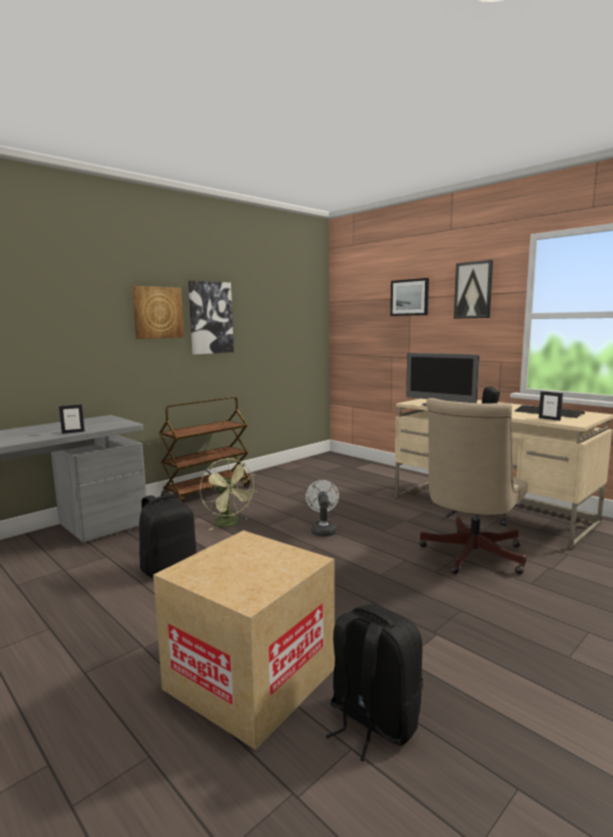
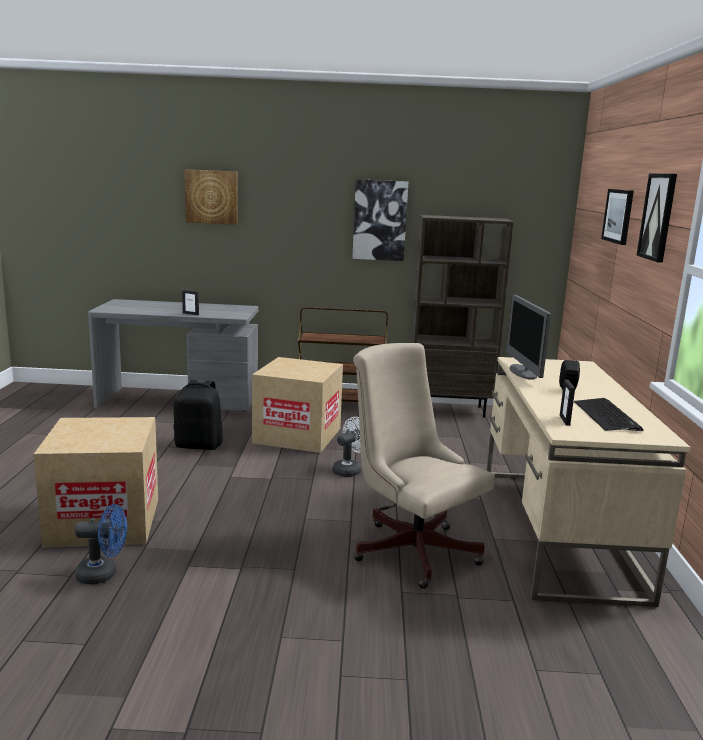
camera: 45 degrees right, 5 degrees up
picture [132,286,184,339] -> picture moved to [185,169,238,225]
green fan [200,458,257,530] -> cardboard box [252,357,343,453]
black backpack [326,604,423,762] -> blue fan [75,504,127,584]
beige office chair [419,398,528,574] -> beige office chair turned 60 degrees clockwise [353,343,495,589]
none -> brown bookcase [412,215,514,418]

